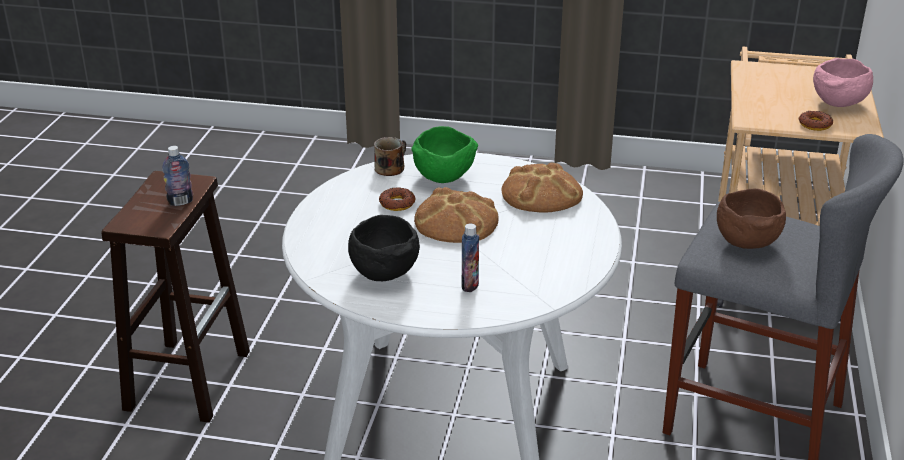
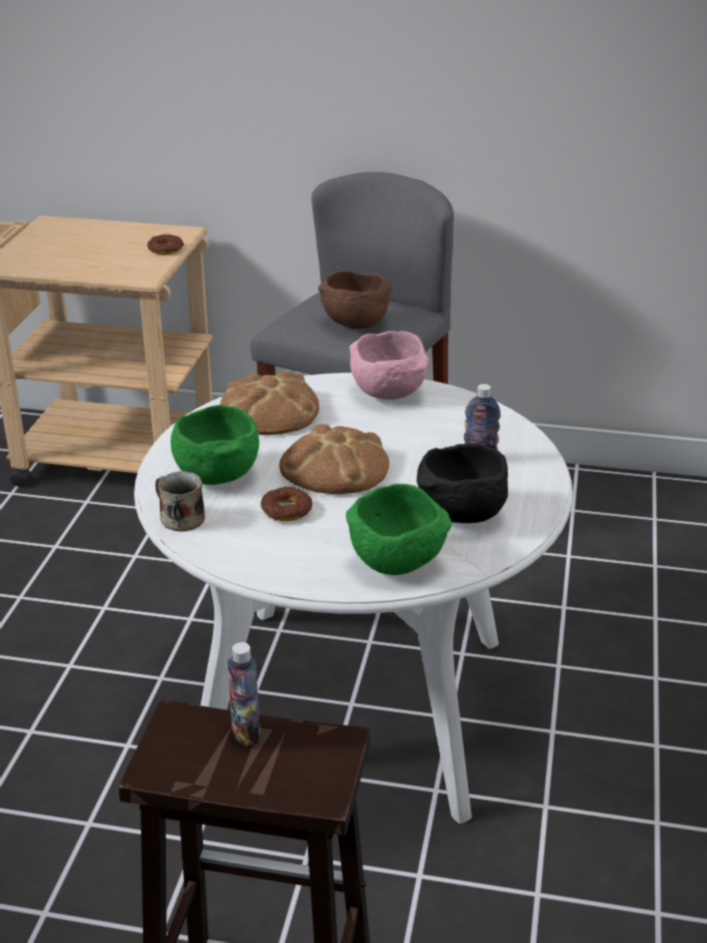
camera: 90 degrees left, 0 degrees up
pink bowl [813,58,873,107] -> pink bowl moved to [349,331,429,400]
none -> green bowl [346,484,452,575]

